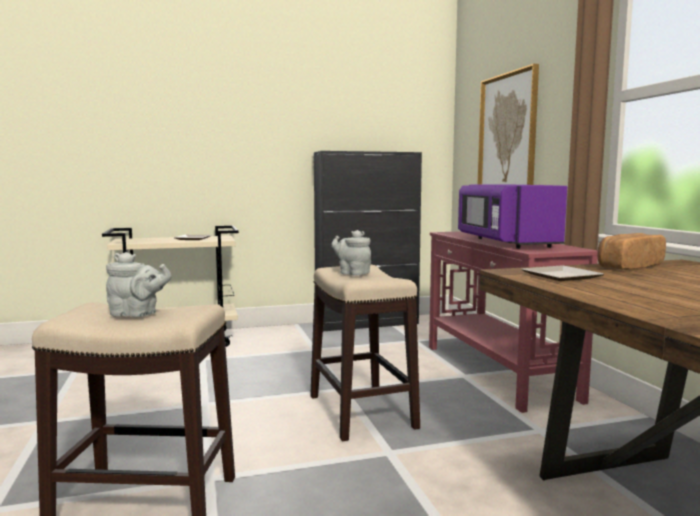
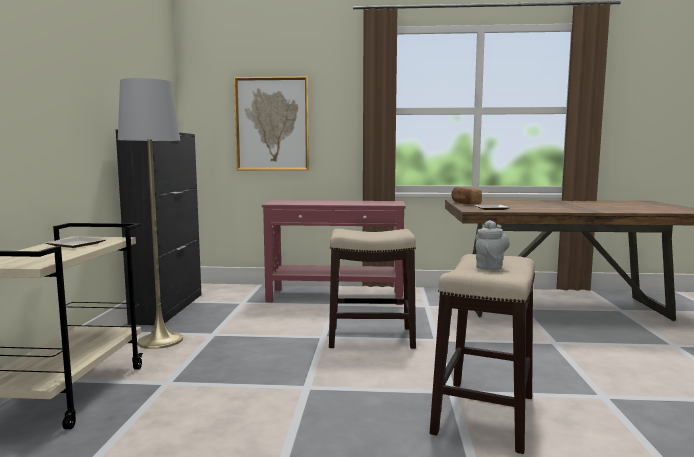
camera: 70 degrees left, 0 degrees up
grey teapot [332,230,371,276] -> none
purple microwave [458,185,567,248] -> none
none -> grey floor lamp [118,78,183,349]

